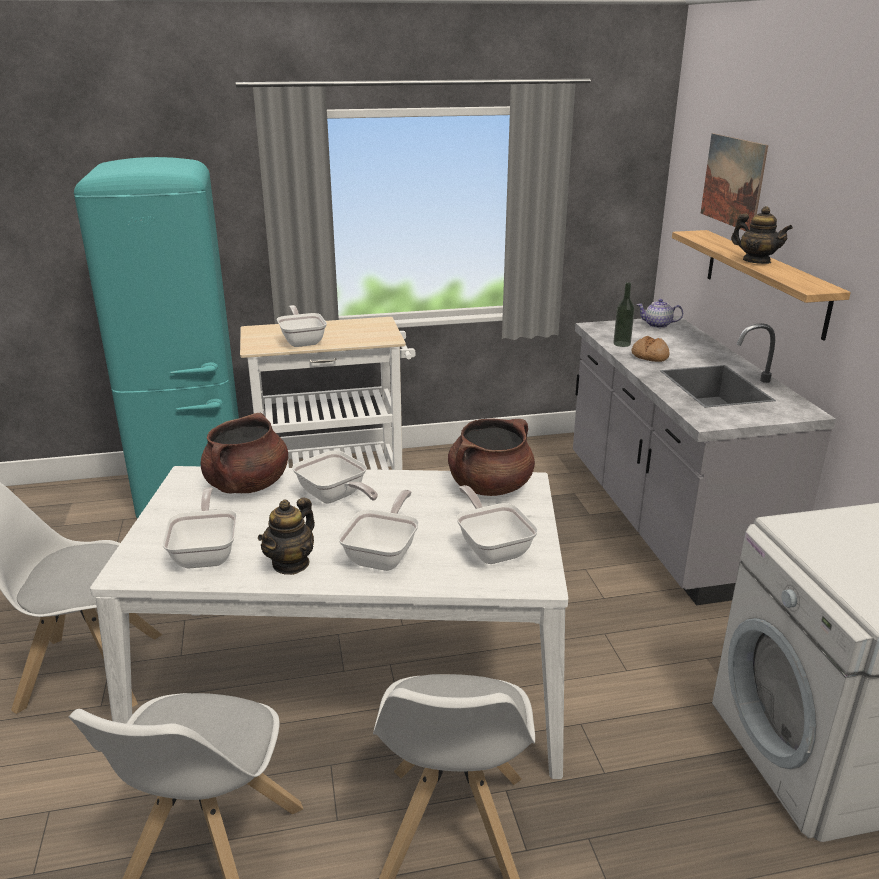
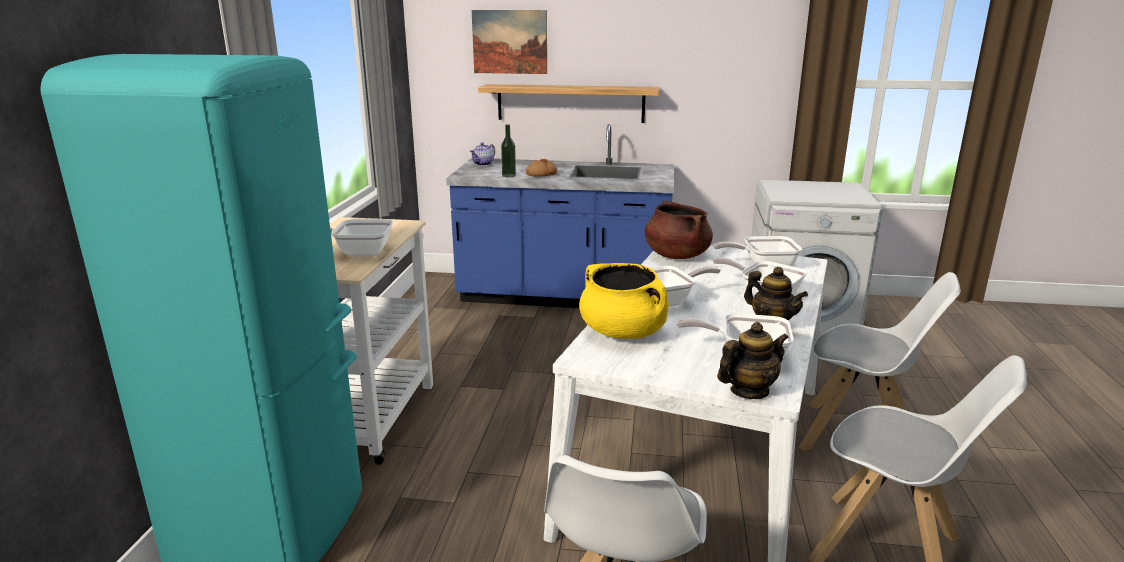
camera: 70 degrees left, 5 degrees down
brown cooking pot [201,413,288,494] -> yellow cooking pot [579,263,669,339]
grey counter [573,316,836,605] -> blue counter [446,124,674,308]
teapot [731,206,793,264] -> teapot moved to [717,322,789,399]

